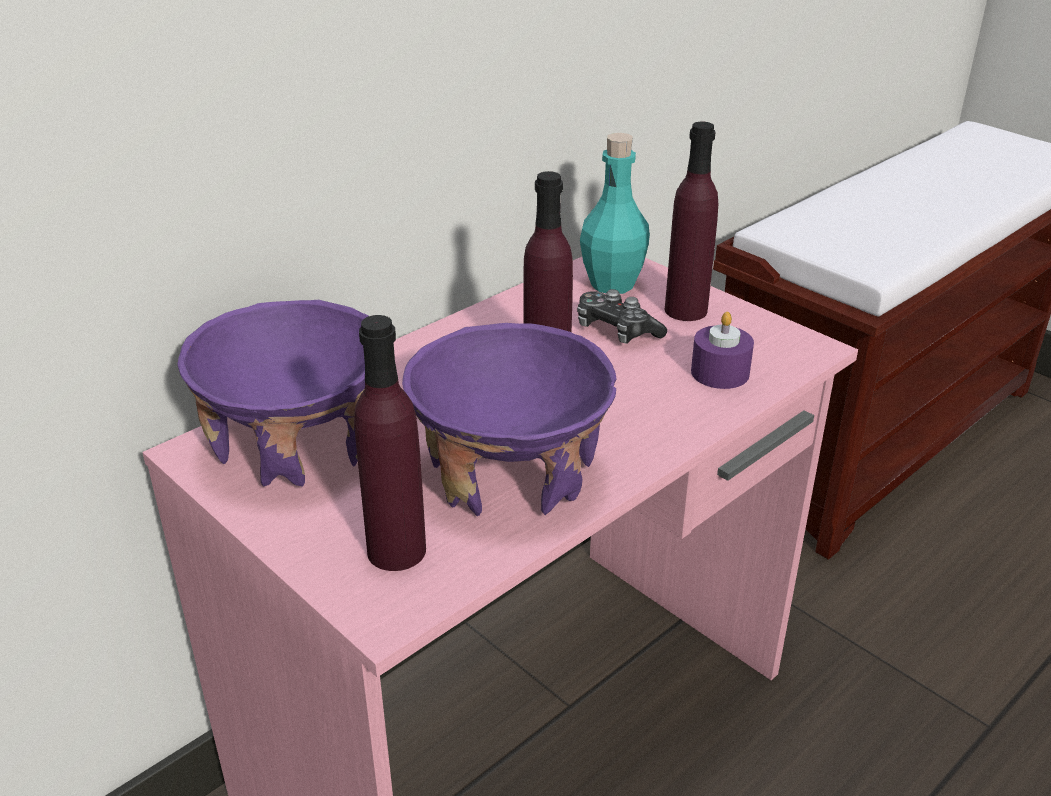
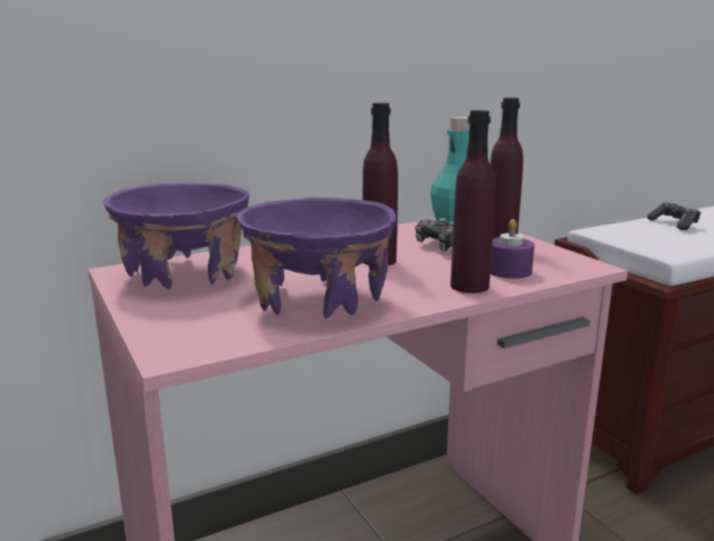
camera: 15 degrees right, 15 degrees down
purple bottle [354,315,426,571] -> purple bottle moved to [450,110,496,293]
none -> game controller [647,203,701,230]

